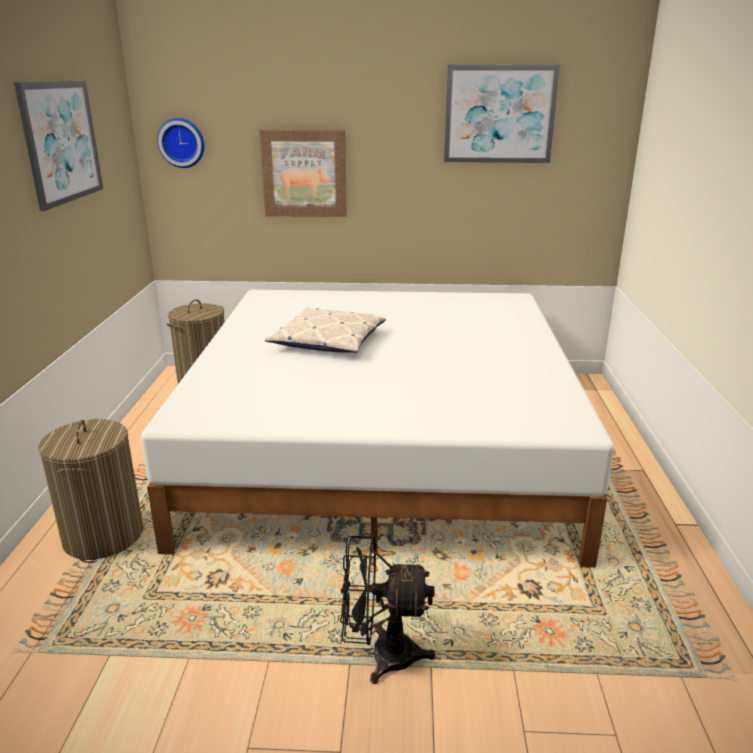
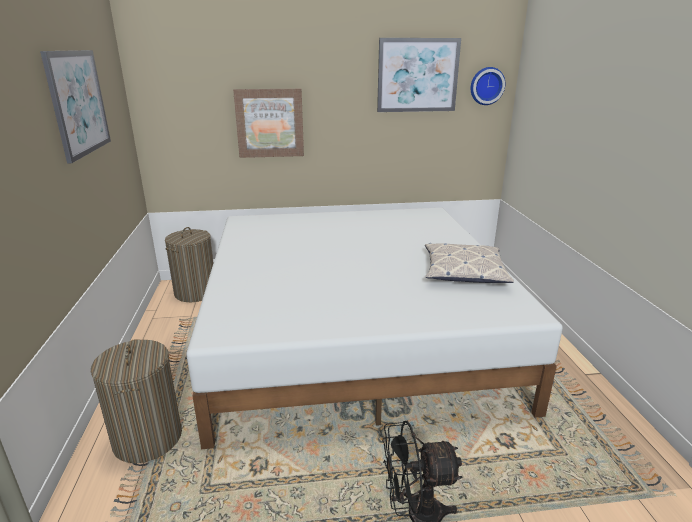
camera: 10 degrees left, 0 degrees up
wall clock [157,118,204,168] -> wall clock moved to [471,67,505,105]
pillow [265,308,386,353] -> pillow moved to [425,243,514,283]

